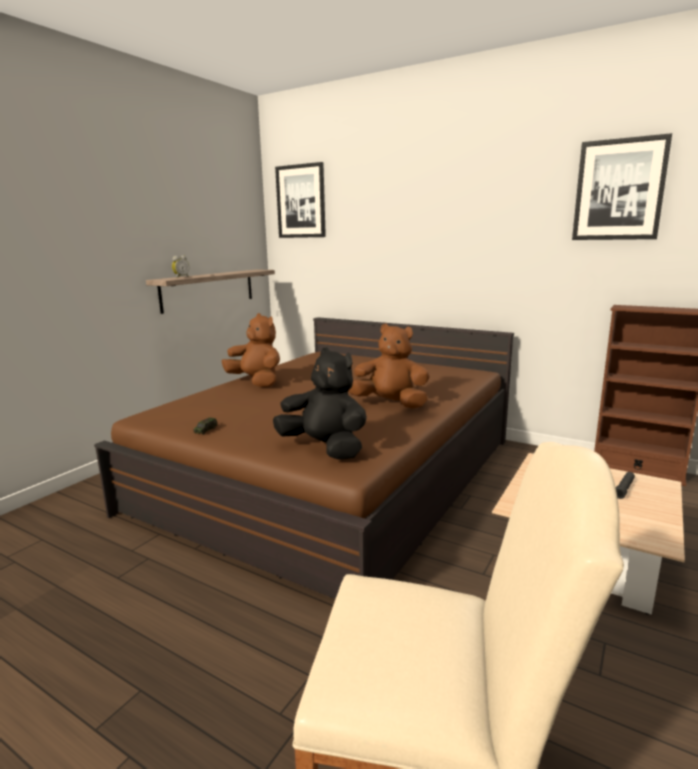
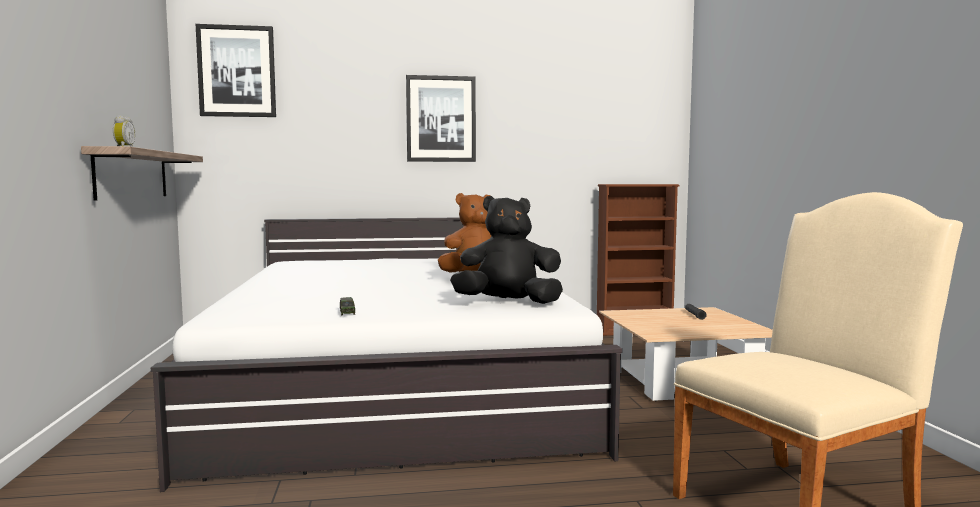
camera: 40 degrees left, 10 degrees down
brown bed [94,317,514,599] -> white bed [151,218,622,492]
brown plush toy [222,313,280,387] -> none
picture [572,133,672,240] -> picture moved to [406,75,476,162]

